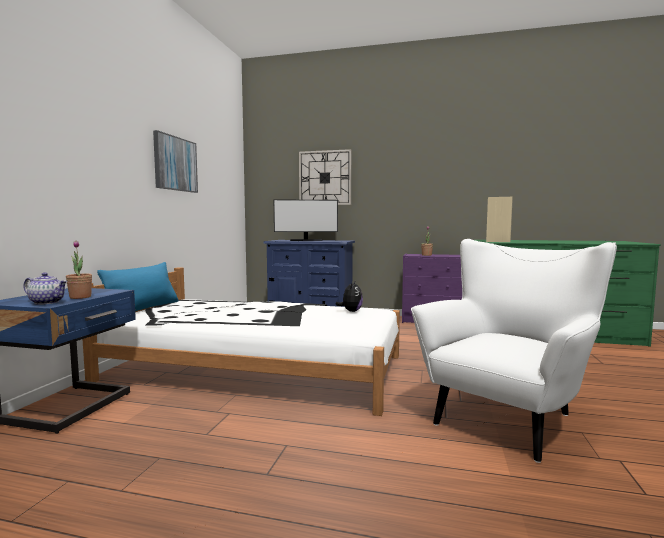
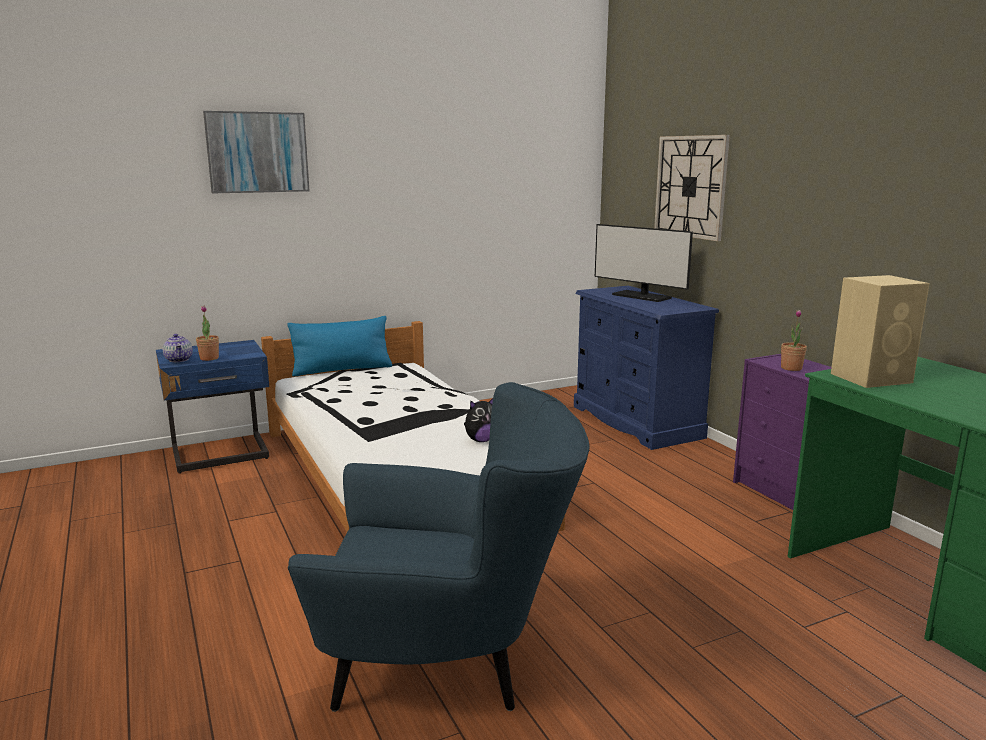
camera: 50 degrees right, 10 degrees up
picture [153,130,198,193] -> picture moved to [203,111,309,194]
white armchair [411,239,617,463] -> blue armchair [288,382,589,712]

